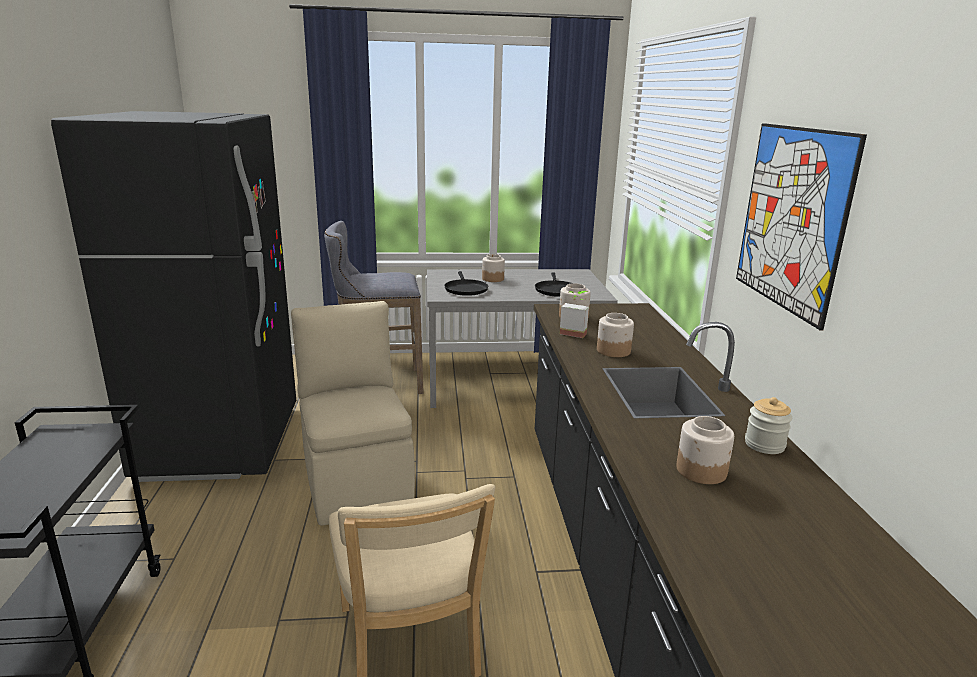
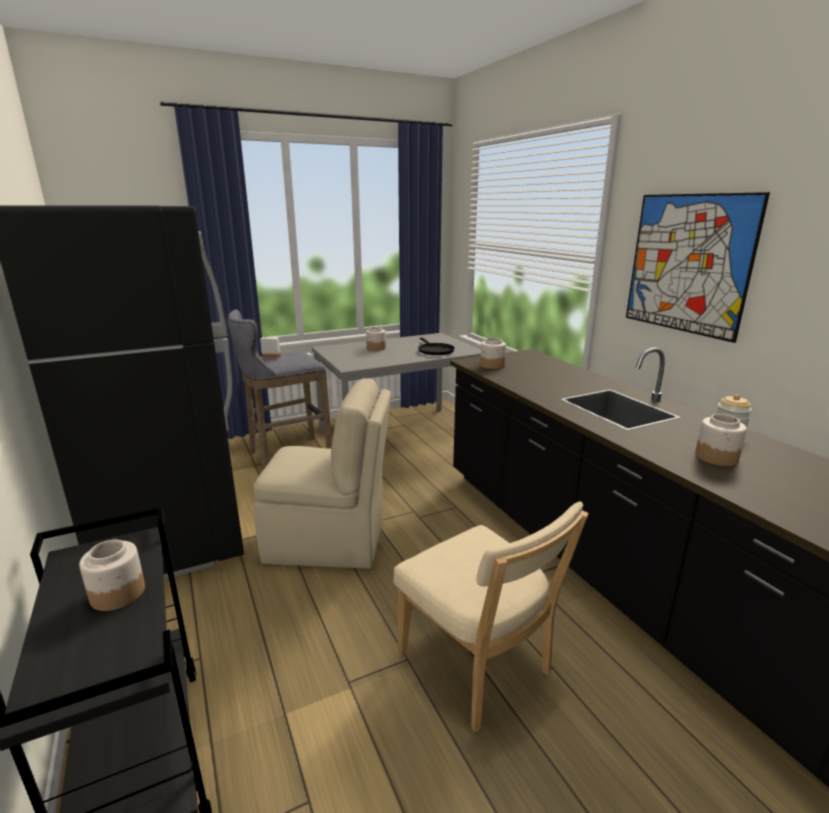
camera: 20 degrees left, 0 degrees up
beige chair [291,301,415,525] -> beige chair turned 135 degrees clockwise [253,378,391,569]
black frying pan [444,271,488,296] -> none
potted plant [560,291,589,338] -> potted plant moved to [260,327,281,358]
jar [597,313,634,357] -> jar moved to [79,539,145,611]

